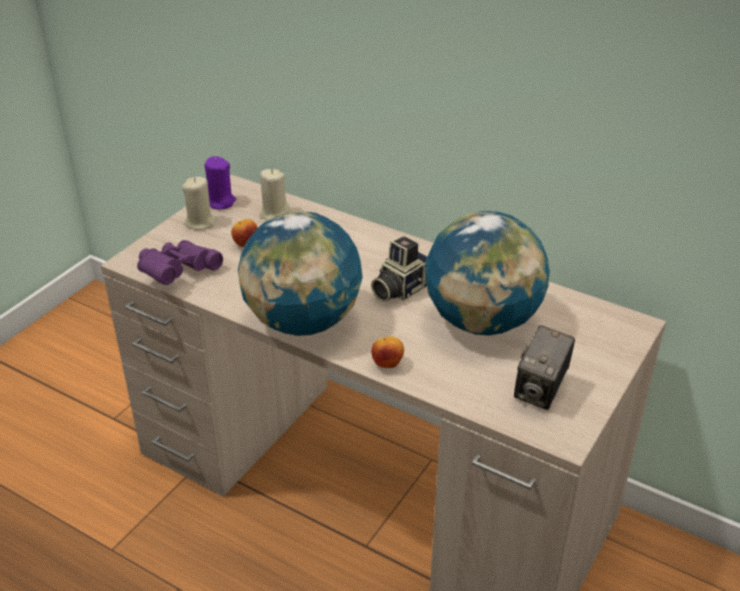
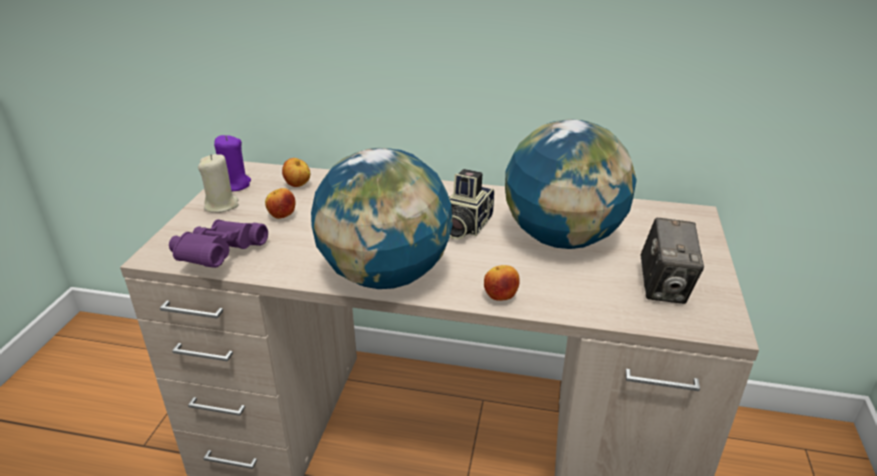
camera: 20 degrees left, 5 degrees down
beige candle [260,169,291,221] -> apple [282,158,310,187]

